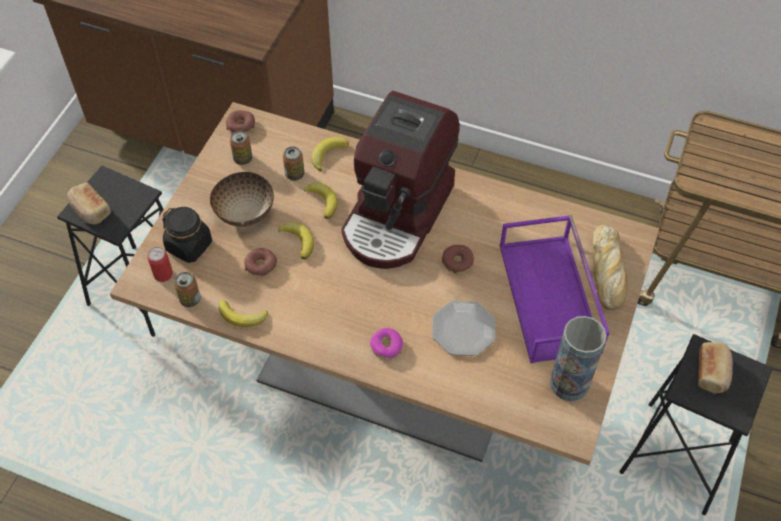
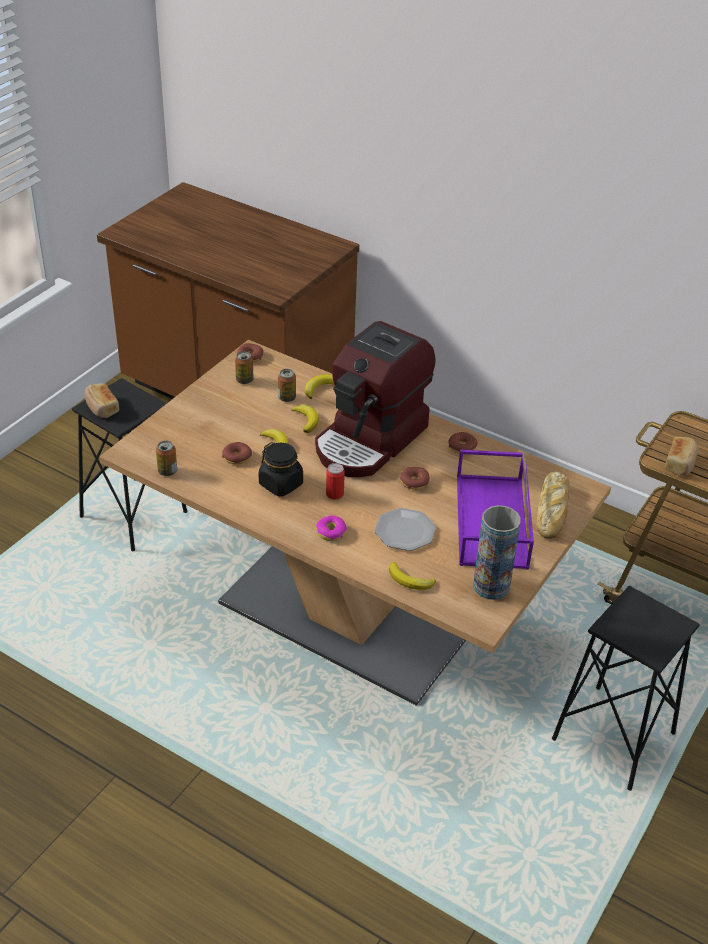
camera: 10 degrees right, 15 degrees down
can [148,247,173,282] -> can moved to [326,463,345,500]
black jar [162,207,212,263] -> black jar moved to [259,442,303,497]
bowl [210,172,274,227] -> none
banana [219,300,268,327] -> banana moved to [389,562,436,590]
bread [698,342,733,394] -> bread moved to [665,437,698,476]
none -> donut [449,432,478,454]

